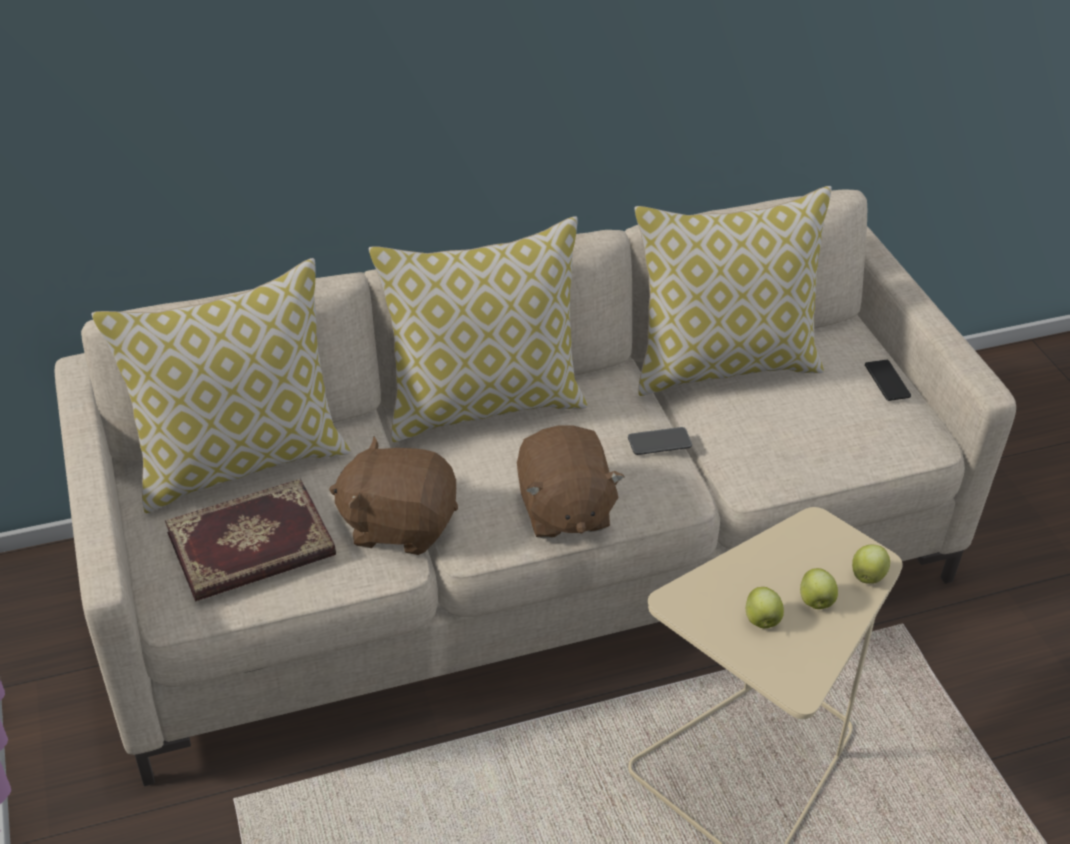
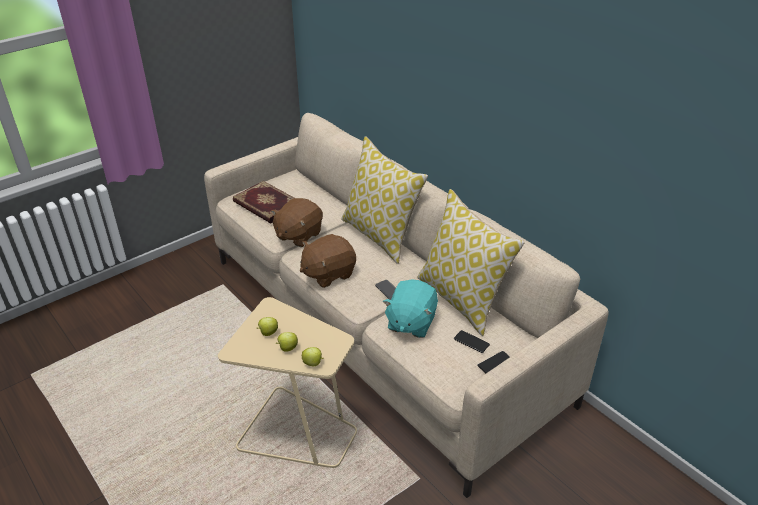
camera: 70 degrees right, 5 degrees down
pillow [91,258,351,513] -> none
brown plush toy [329,437,458,555] -> brown plush toy turned 135 degrees counterclockwise [271,198,323,247]
none -> turquoise plush toy [383,279,438,338]
none -> phone [454,330,490,353]

